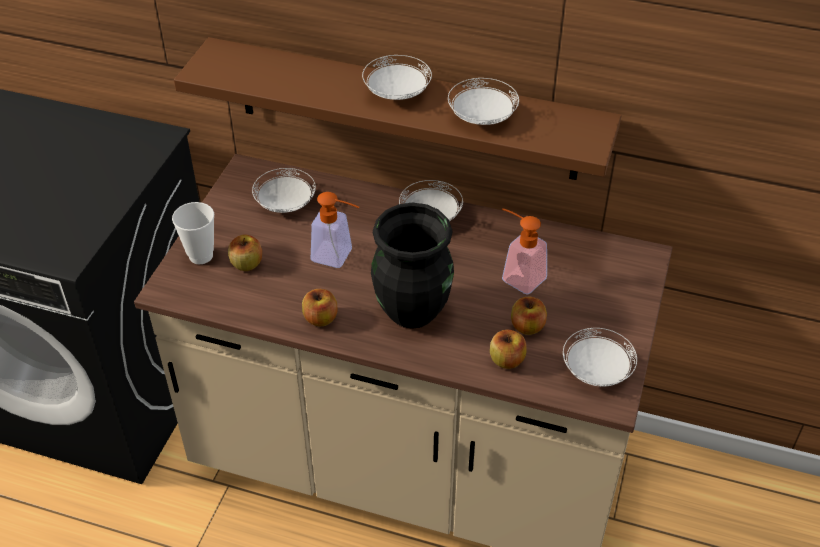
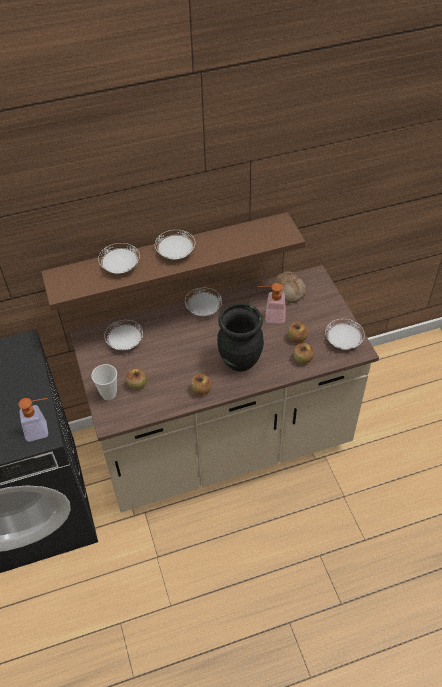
camera: 35 degrees left, 5 degrees up
soap dispenser [311,192,359,268] -> soap dispenser moved to [18,398,48,442]
white plate [448,78,519,125] -> white plate moved to [98,243,140,274]
none -> bread [271,271,306,303]

